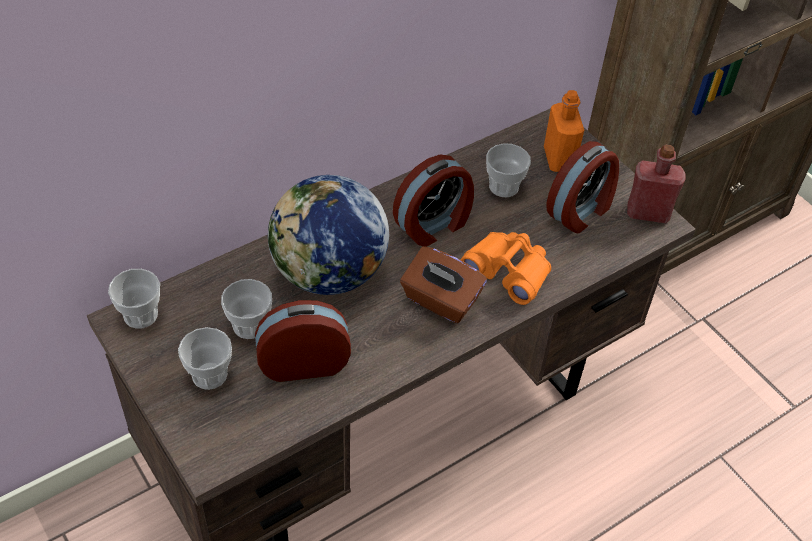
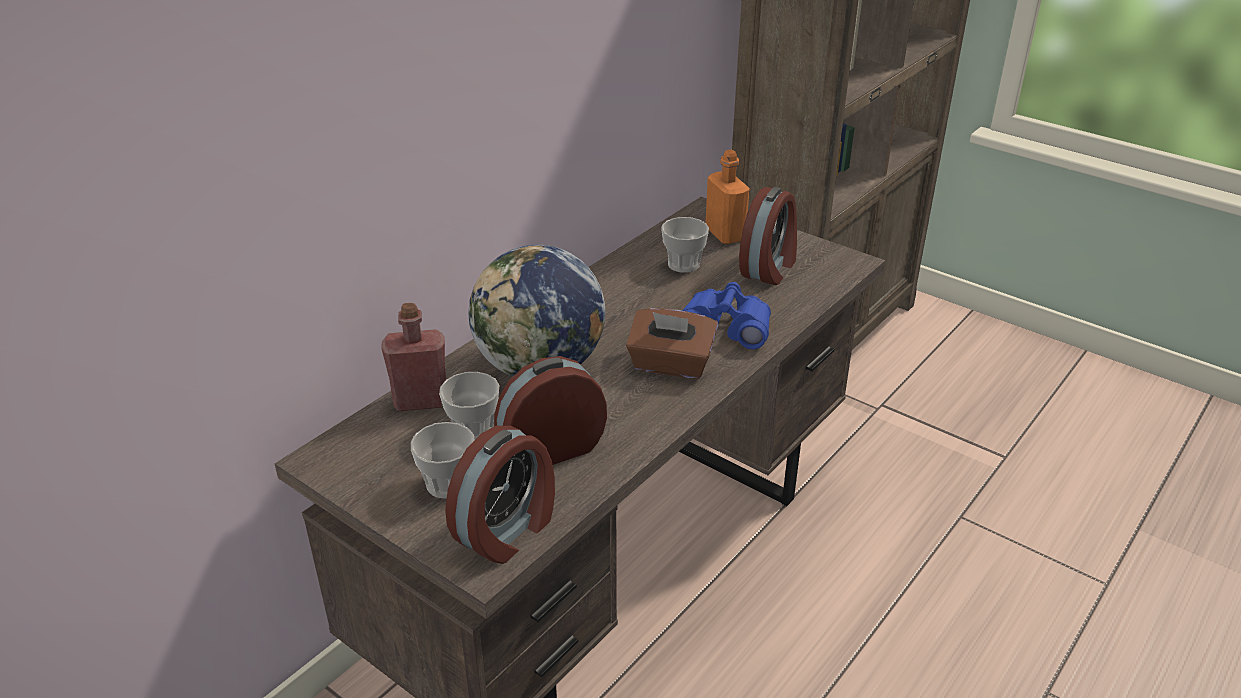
camera: 15 degrees left, 15 degrees down
cup [108,269,160,329] -> none
alarm clock [393,155,474,247] -> alarm clock moved to [445,426,555,564]
orange binoculars [461,232,551,305] -> blue binoculars [682,282,771,349]
red bottle [627,145,685,223] -> red bottle moved to [381,303,446,411]

